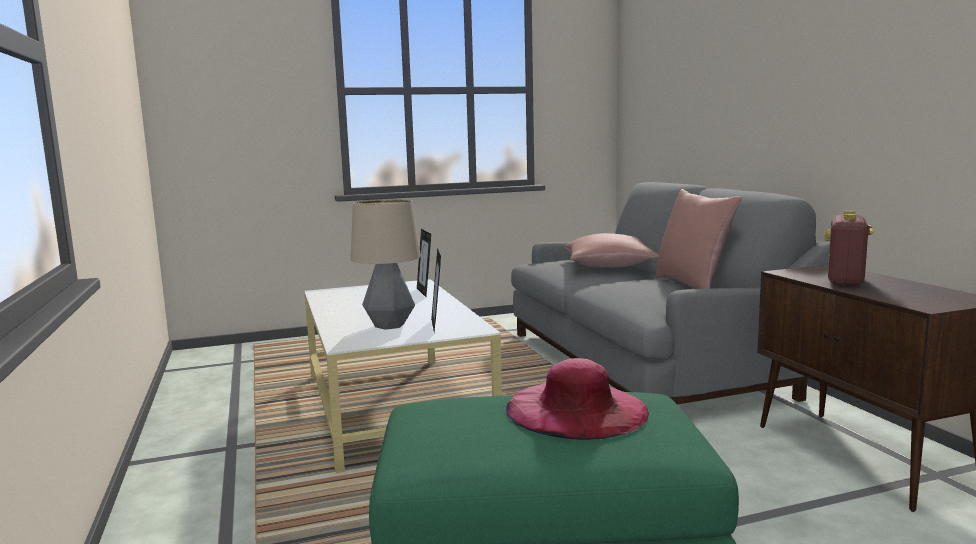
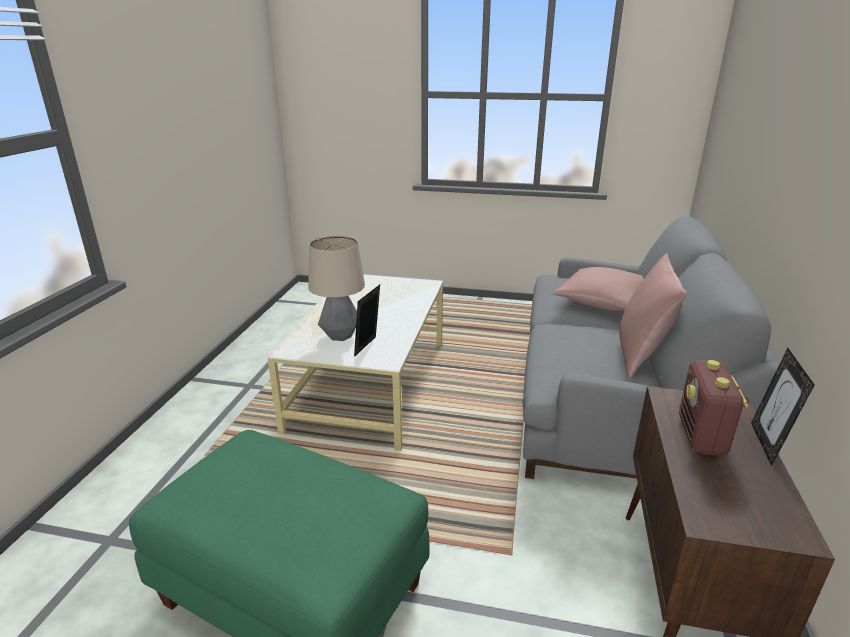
camera: 30 degrees right, 15 degrees up
picture frame [417,229,431,297] -> picture frame moved to [751,348,815,466]
pink hat [506,358,649,440] -> none
radio [824,211,874,286] -> radio turned 45 degrees counterclockwise [679,360,749,456]

